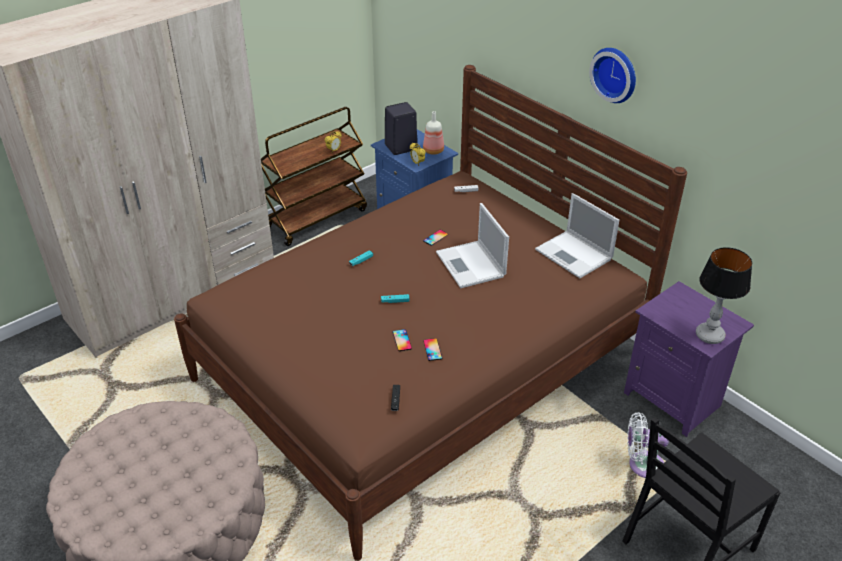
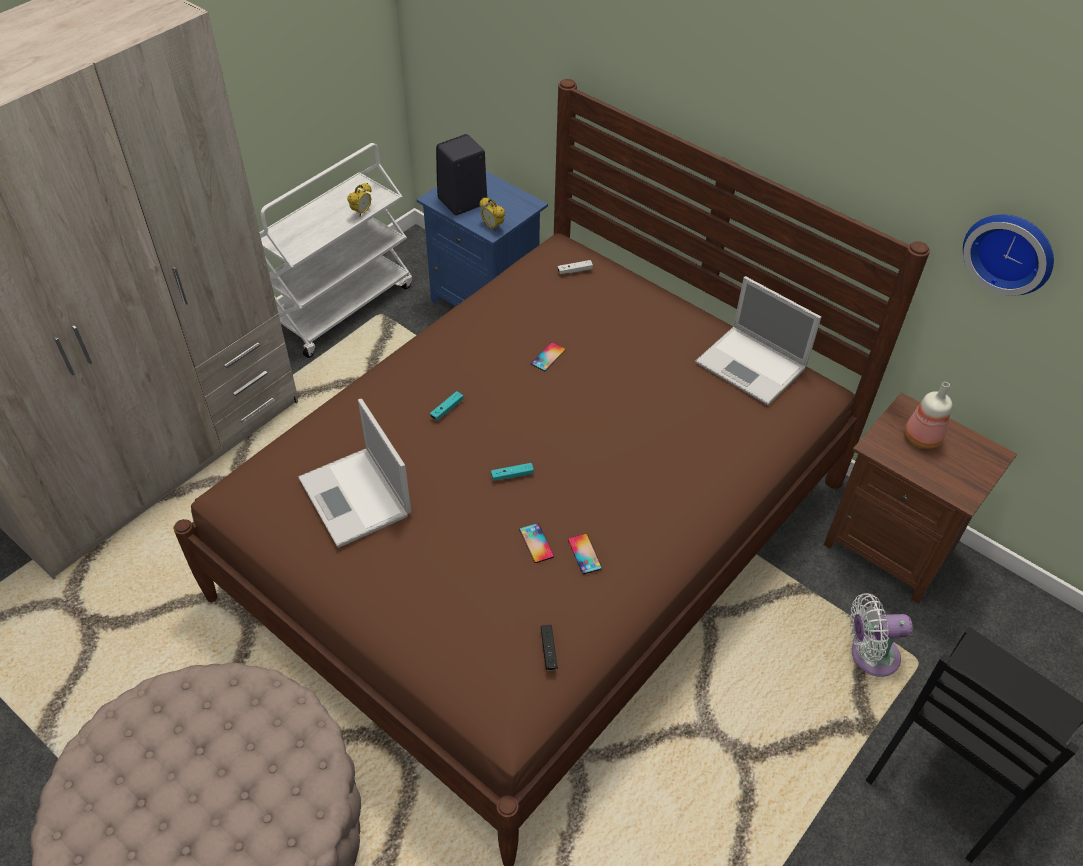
camera: 10 degrees left, 10 degrees up
brown cart [261,107,367,246] -> white cart [260,143,412,358]
bottle [423,111,444,155] -> bottle moved to [905,382,952,449]
laptop [436,203,509,288] -> laptop moved to [298,399,411,548]
wall clock [589,48,636,103] -> wall clock moved to [963,214,1054,296]
purple nightstand [624,281,754,437] -> brown nightstand [824,392,1017,604]
table lamp [696,247,752,344] -> none

